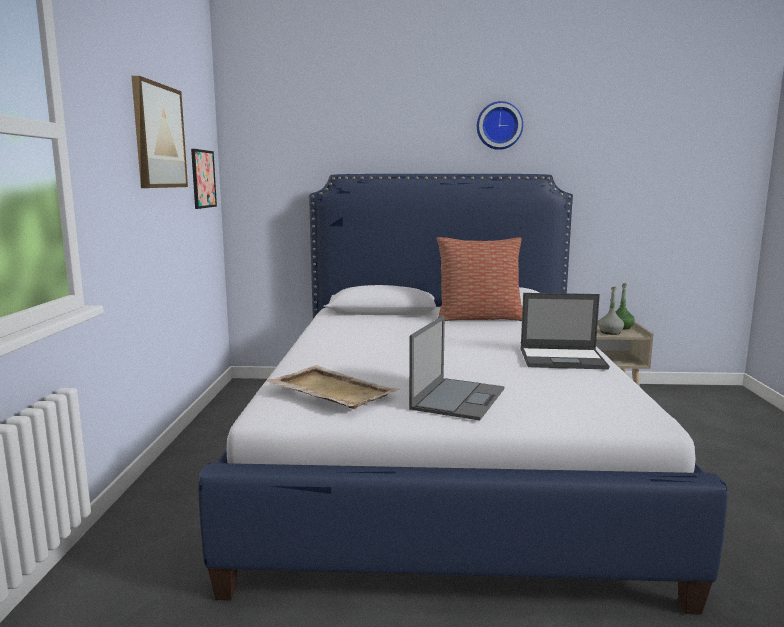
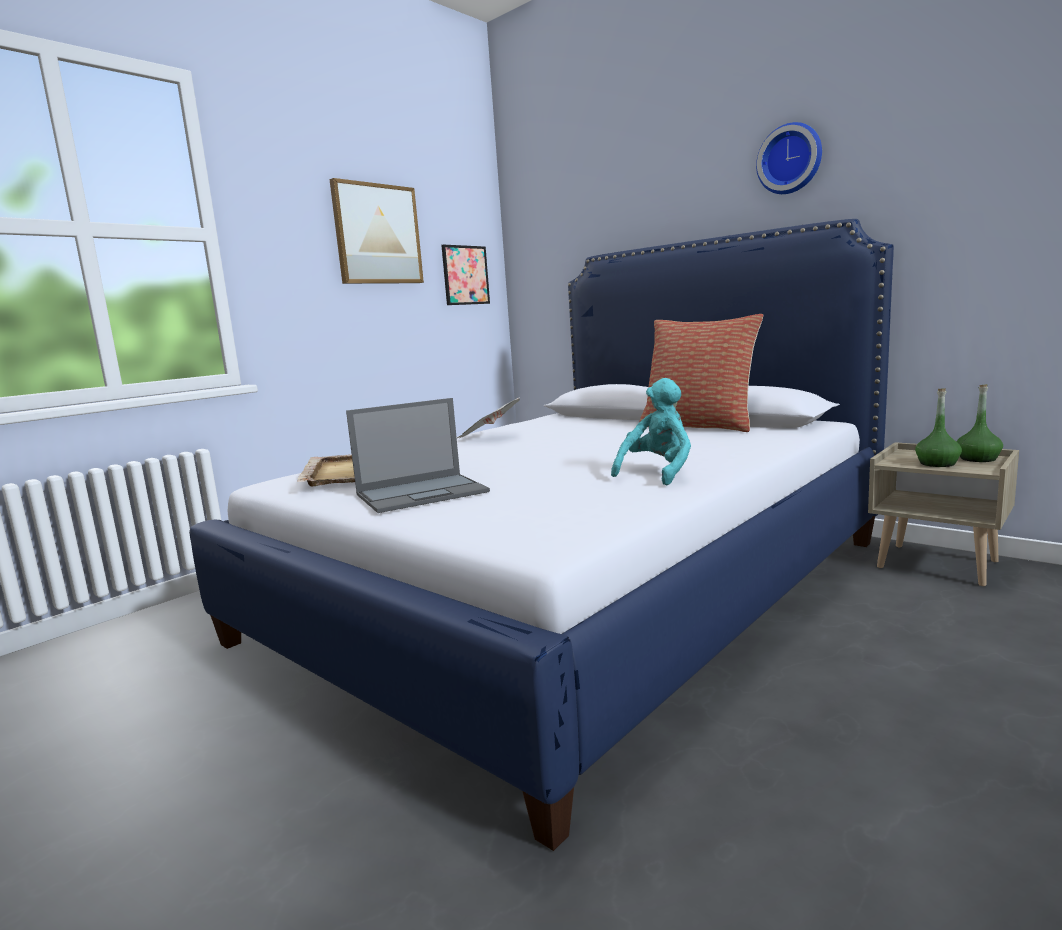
camera: 40 degrees right, 0 degrees up
laptop [521,293,609,369] -> turquoise plush toy [611,378,691,485]
grey bottle [598,287,624,335] -> green bottle [915,388,962,467]
none -> newspaper [457,397,520,438]

